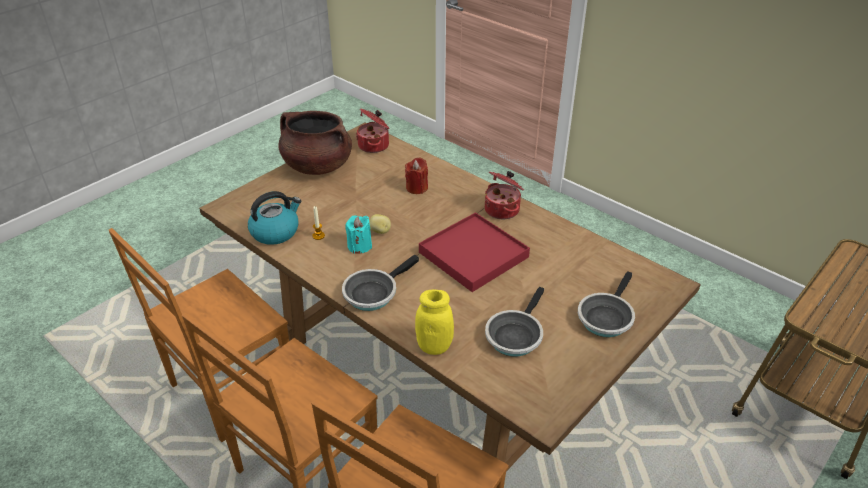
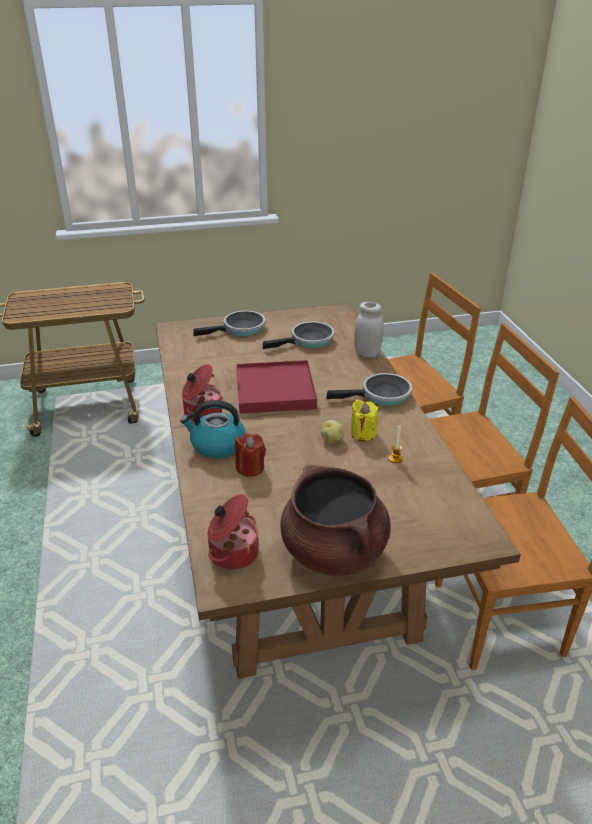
camera: 145 degrees left, 5 degrees down
kettle [248,191,301,245] -> kettle moved to [180,400,245,458]
turquoise candle [345,215,372,254] -> yellow candle [351,400,378,442]
yellow jar [415,290,454,355] -> white jar [354,302,384,358]

